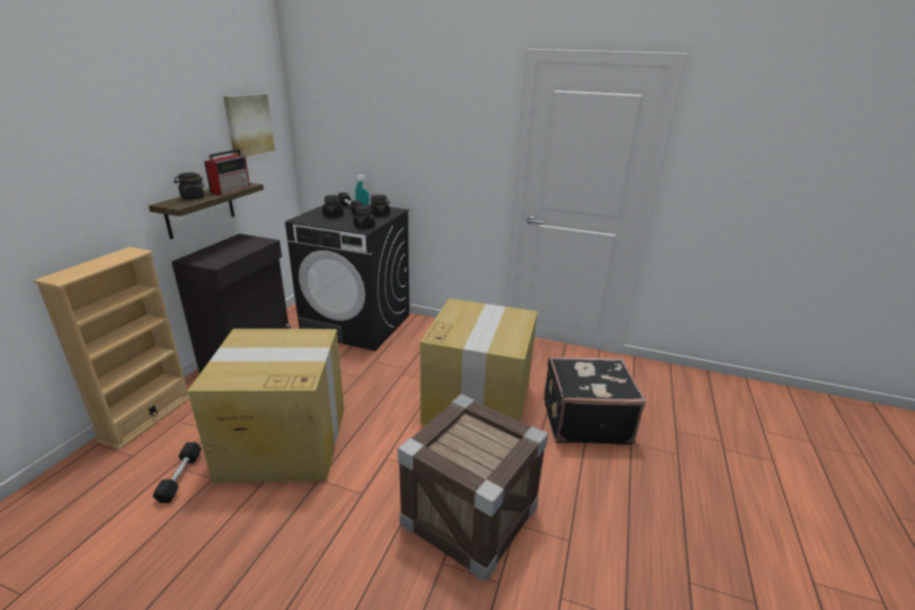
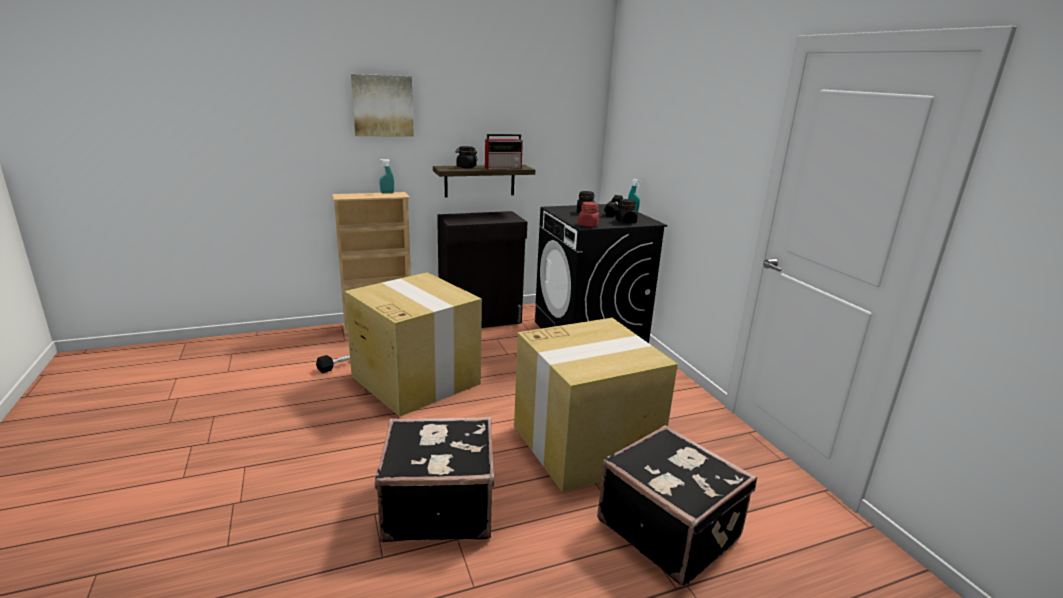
camera: 50 degrees right, 5 degrees down
picture [223,94,275,157] -> picture moved to [351,74,414,137]
black jar [353,205,375,229] -> red jar [578,202,600,227]
crate [398,394,548,582] -> black suitcase [375,417,494,543]
none -> turquoise spray bottle [380,159,394,194]

